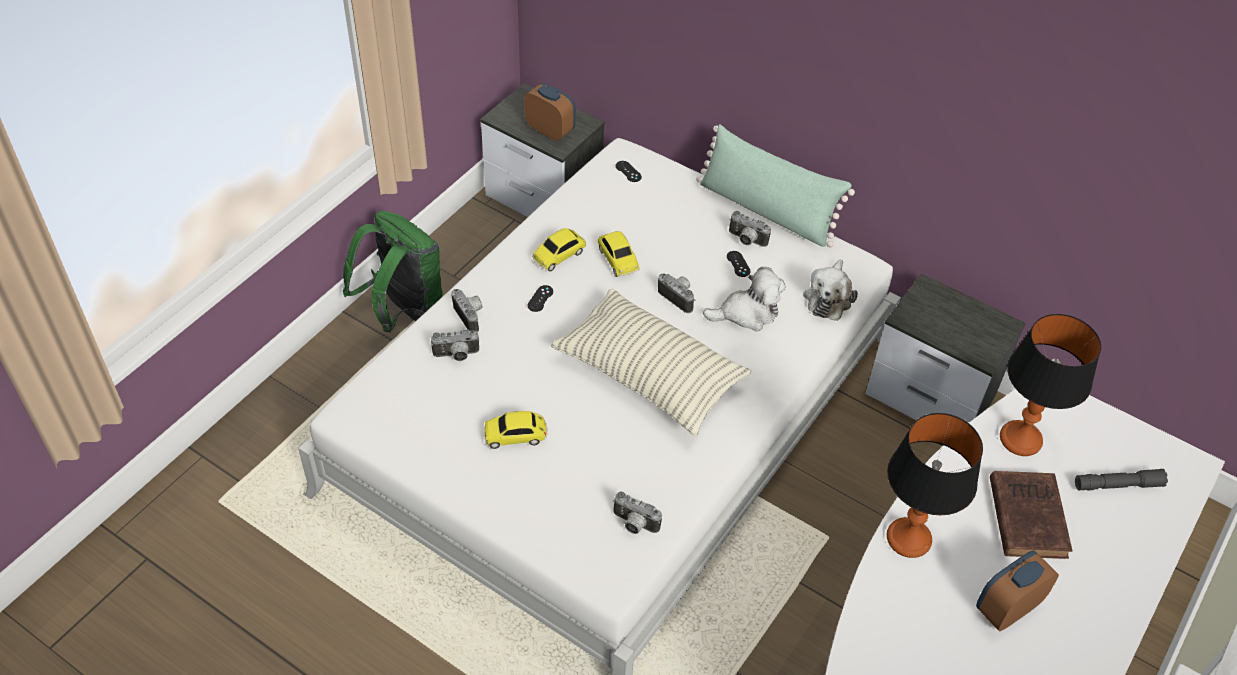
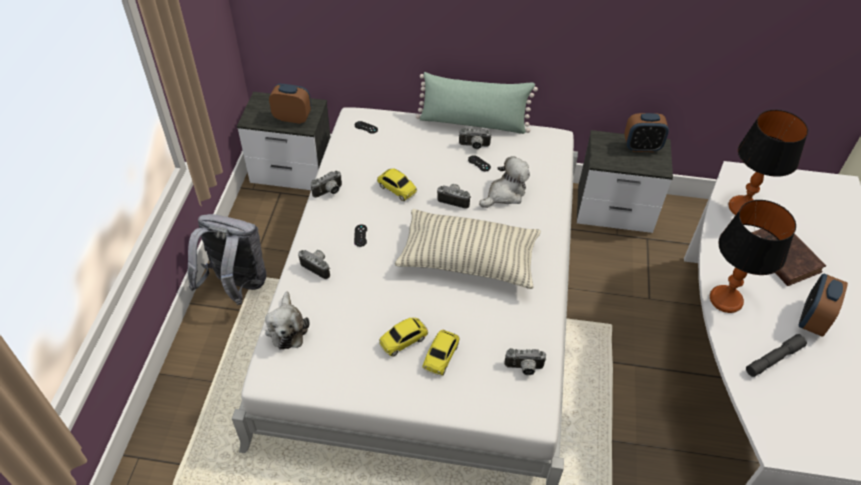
camera: 25 degrees left, 0 degrees up
green backpack [343,211,443,332] -> grey backpack [188,214,267,305]
camera [431,329,479,361] -> camera moved to [311,171,342,198]
toy car [532,228,586,271] -> toy car moved to [422,330,460,375]
plush toy [803,259,858,321] -> plush toy moved to [265,292,309,350]
grey flashlight [1075,469,1168,490] -> grey flashlight moved to [746,334,807,377]
none -> alarm clock [624,113,669,152]

